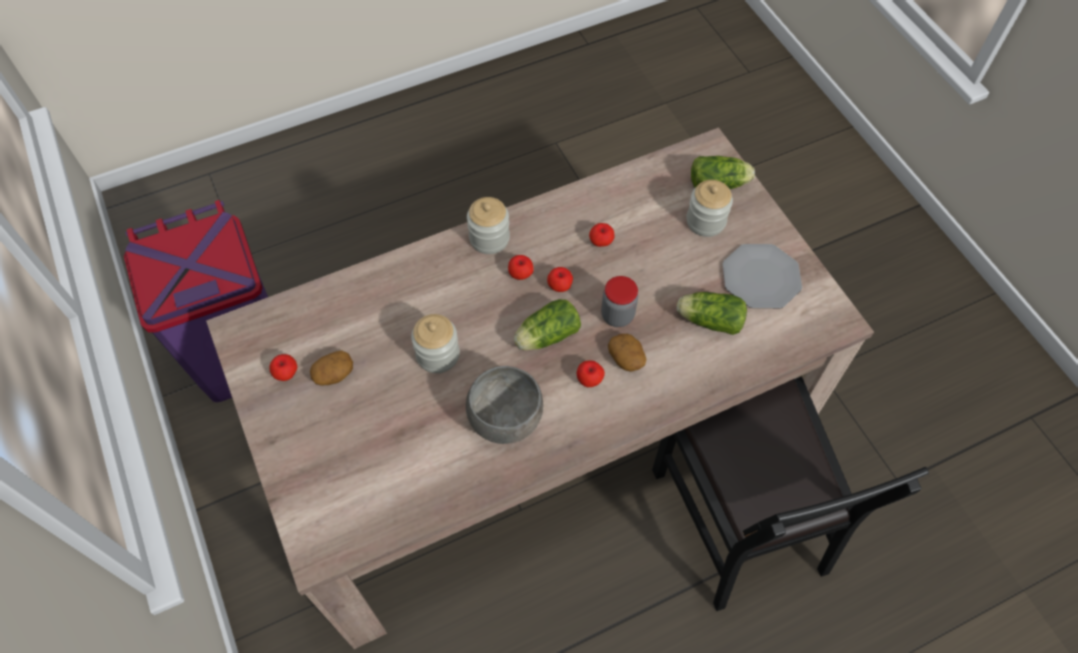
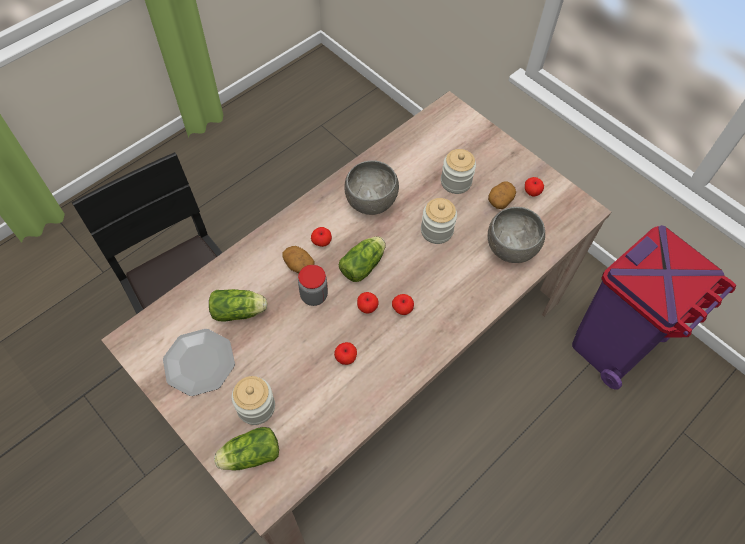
camera: 160 degrees right, 0 degrees up
jar [467,197,510,254] -> jar moved to [441,149,476,194]
none -> grey bowl [488,207,545,263]

